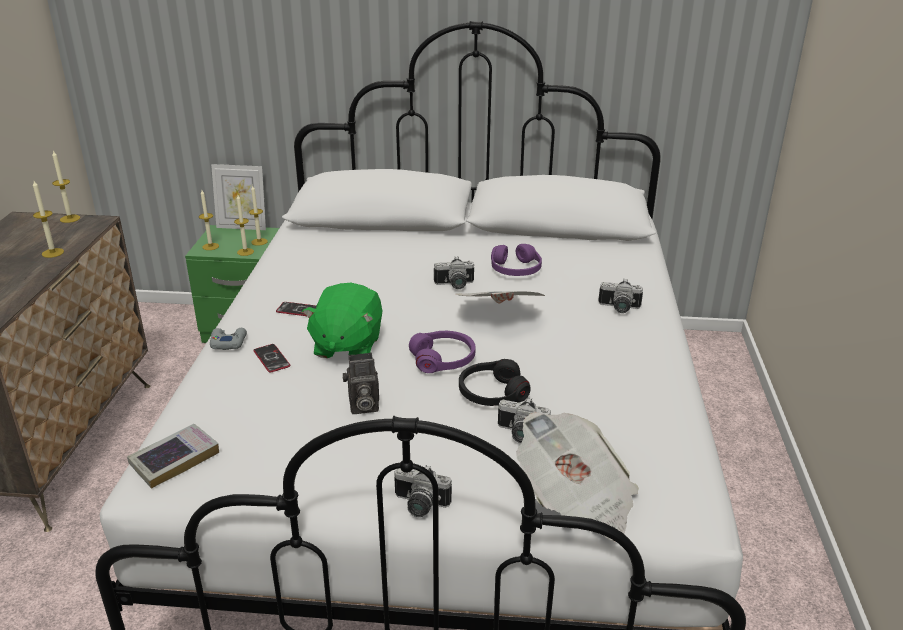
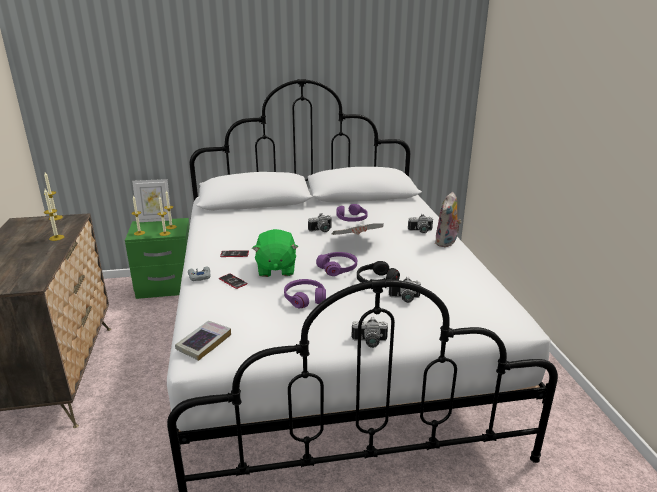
camera: 15 degrees left, 5 degrees down
camera [343,353,379,414] -> purple headphones [284,279,326,308]
newspaper [516,412,639,541] -> none
none -> plush toy [435,192,462,247]

